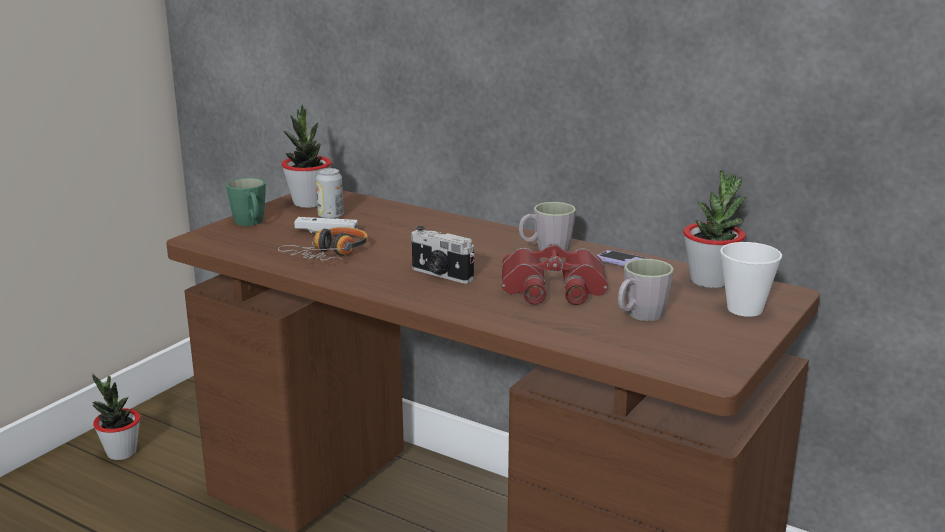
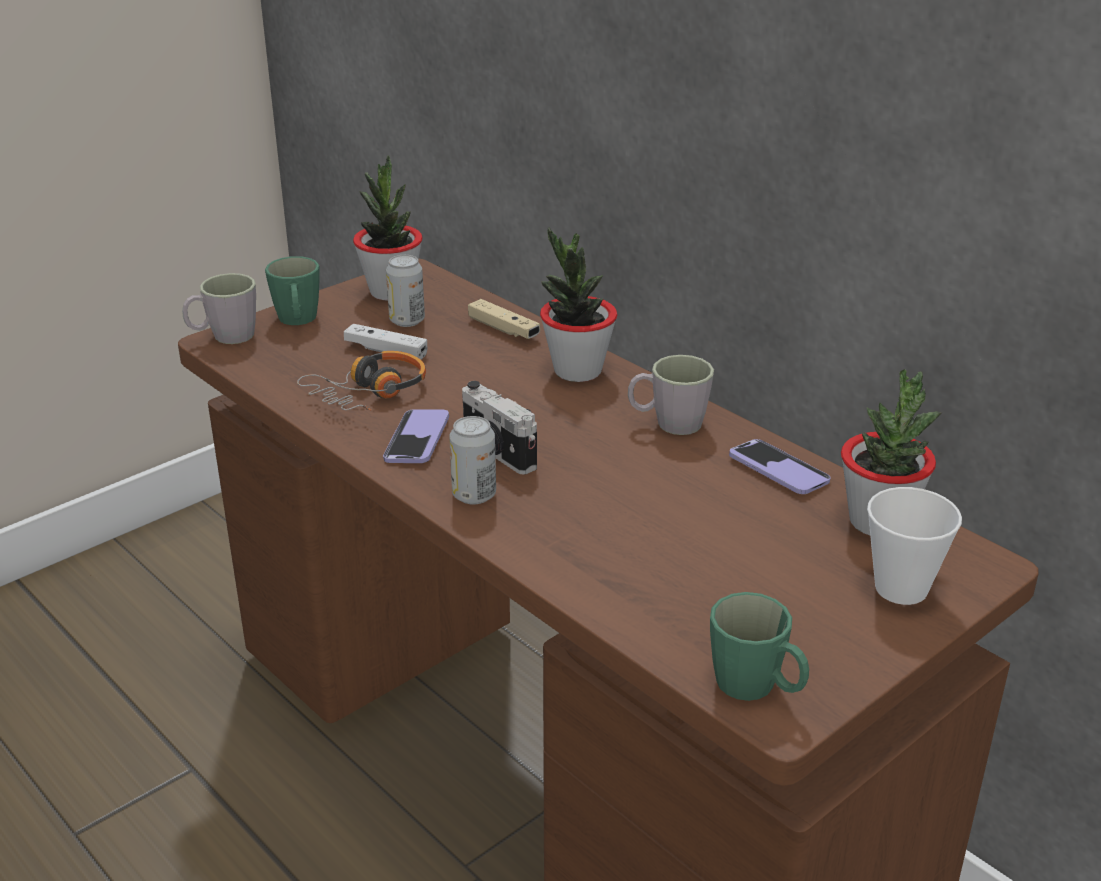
camera: 15 degrees right, 10 degrees up
potted plant [92,374,140,460] -> potted plant moved to [540,227,617,382]
red binoculars [502,243,608,305] -> none
grey mug [618,259,674,321] -> grey mug moved to [182,273,256,344]
none -> phone [383,409,449,463]
none -> can [449,416,496,504]
none -> beige game controller [468,299,540,339]
none -> green mug [710,592,809,701]

